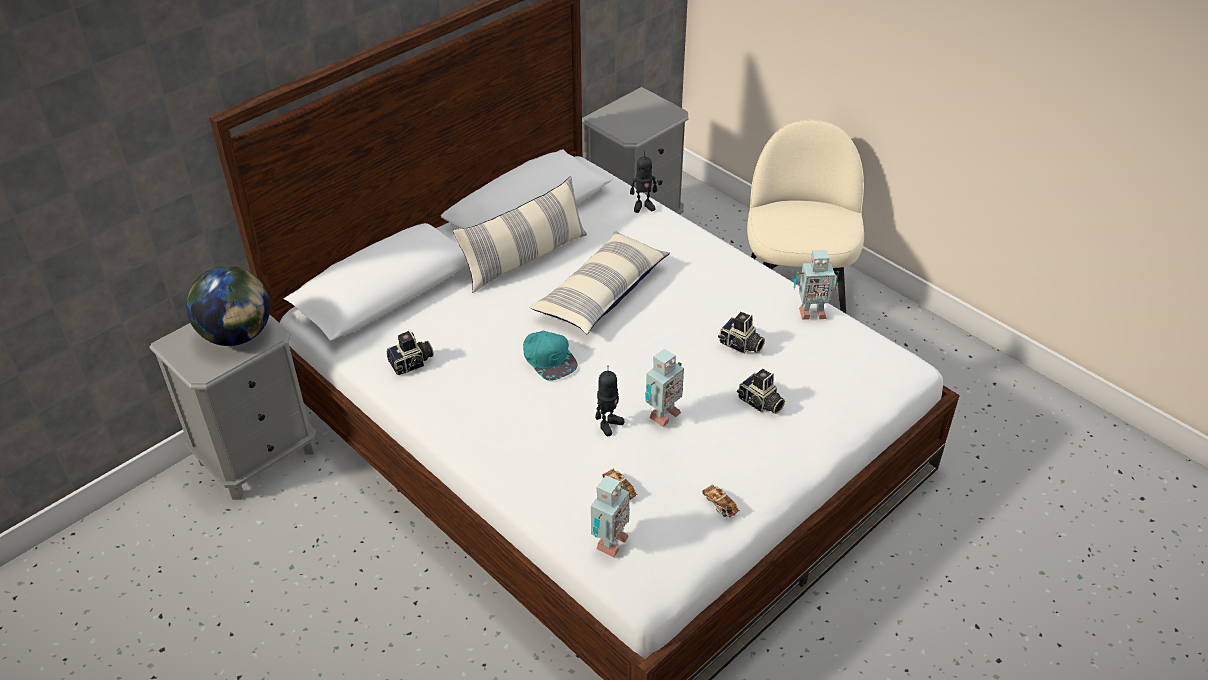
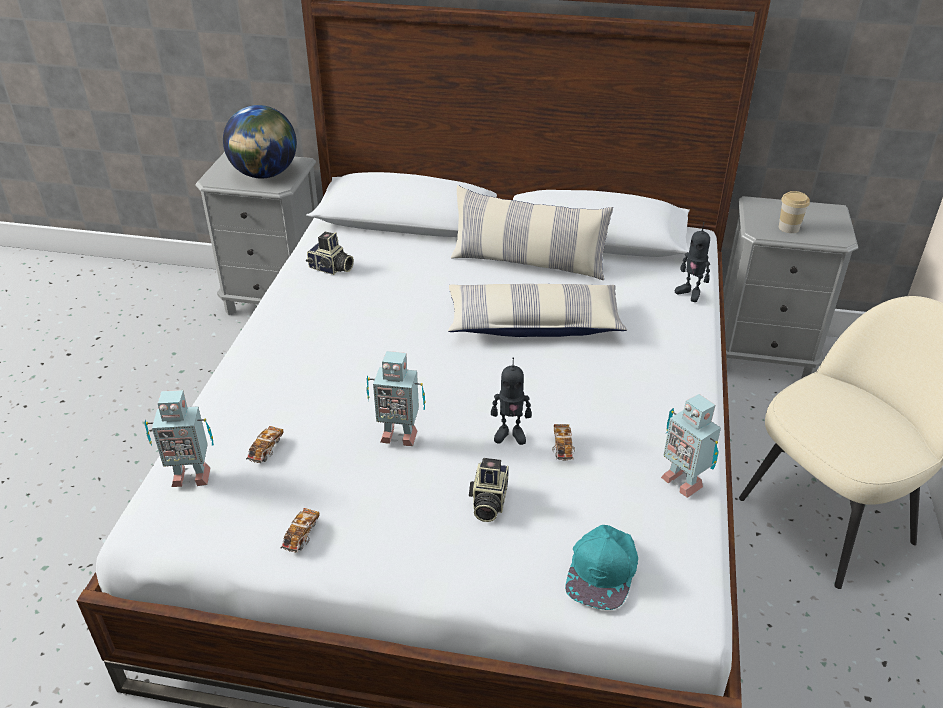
camera: 55 degrees right, 5 degrees down
turquoise cap [523,331,578,380] -> turquoise cap moved to [565,525,638,610]
toy robot [595,366,624,436] -> toy robot moved to [491,357,532,445]
camera [718,312,765,354] -> toy car [552,424,575,460]
none -> cup [779,191,810,233]

